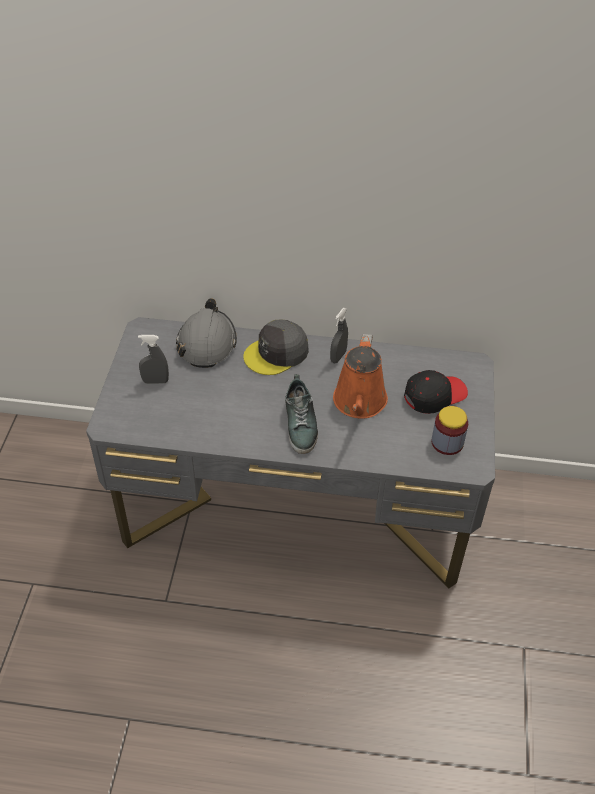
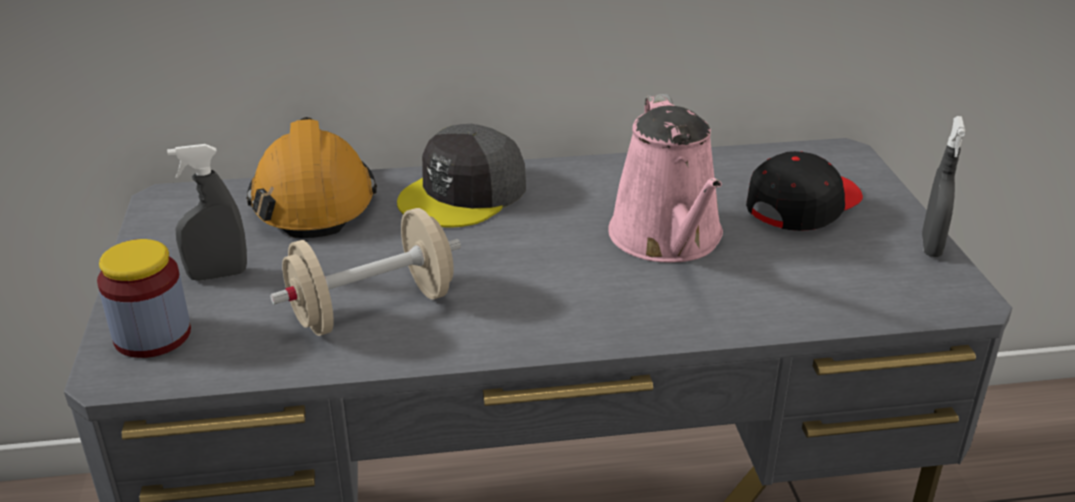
camera: 15 degrees left, 15 degrees down
grey hard hat [176,298,237,368] -> orange hard hat [247,117,377,238]
shoe [285,374,318,454] -> none
grey spray bottle [330,308,348,364] -> grey spray bottle moved to [922,116,965,257]
orange watering can [333,334,388,419] -> pink watering can [608,94,723,262]
jar [432,406,468,455] -> jar moved to [97,239,191,358]
none -> beige dumbbell [270,208,461,336]

